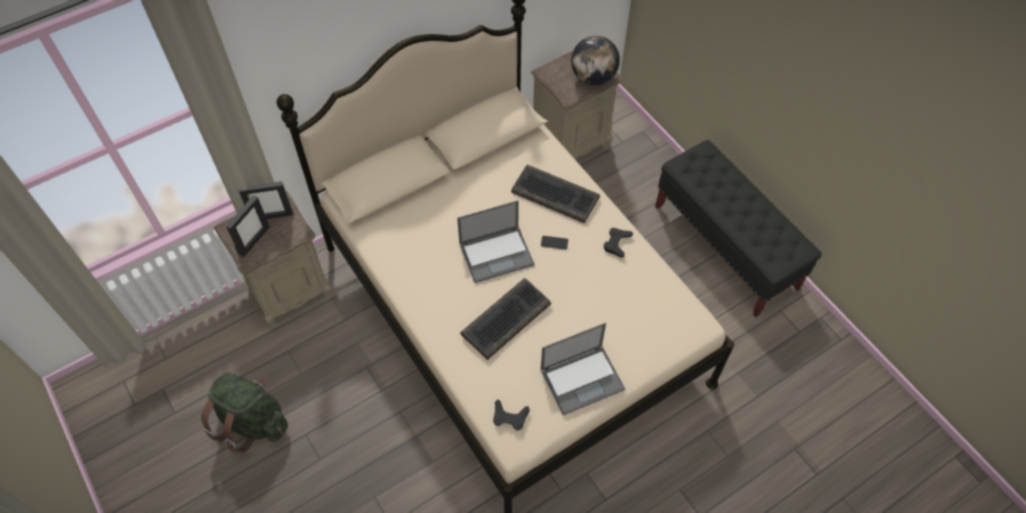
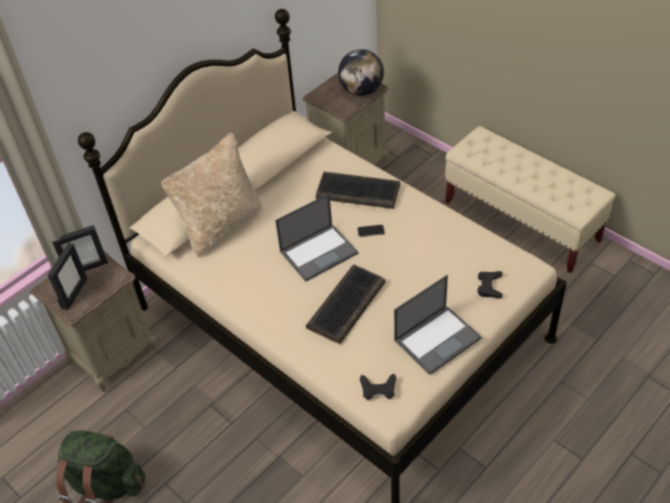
camera: 10 degrees left, 10 degrees down
black game controller [604,228,633,258] -> black game controller moved to [477,271,502,299]
black bench [655,140,822,317] -> beige bench [445,126,616,273]
none -> beige pillow [161,133,261,256]

